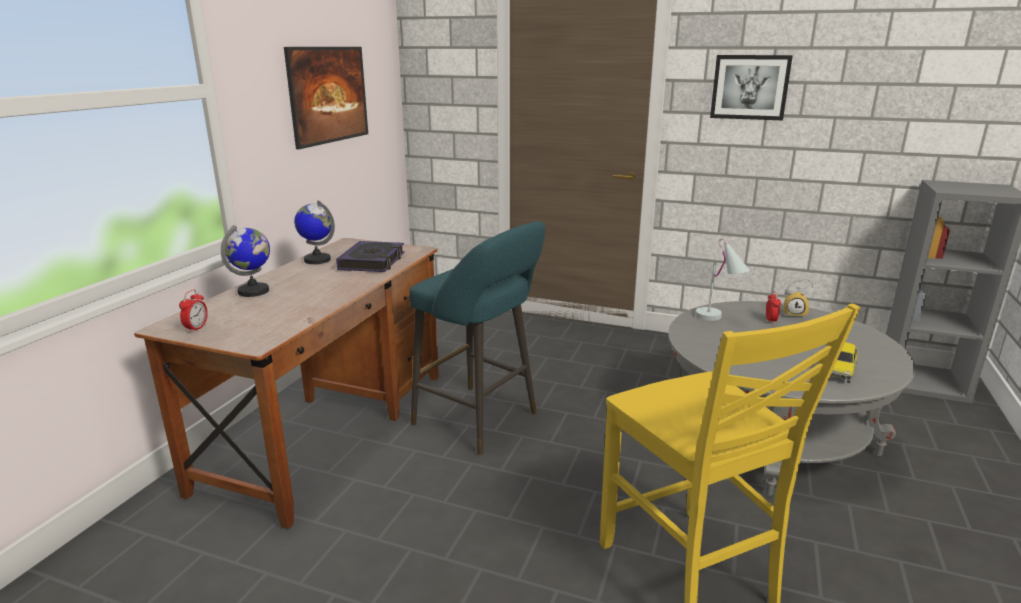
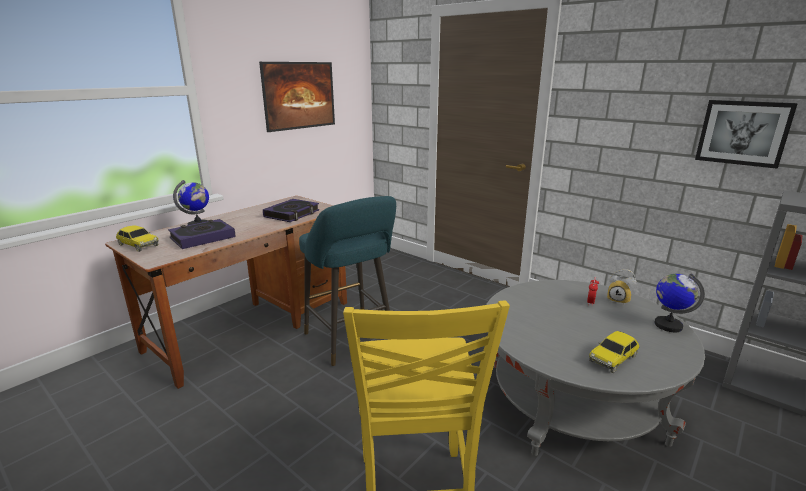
camera: 20 degrees right, 0 degrees up
alarm clock [179,290,208,333] -> toy car [116,225,159,252]
globe [294,200,335,264] -> globe moved to [654,273,705,332]
white table lamp [695,239,750,321] -> none
picture [710,55,793,121] -> picture moved to [695,100,798,169]
none -> book [168,219,236,249]

